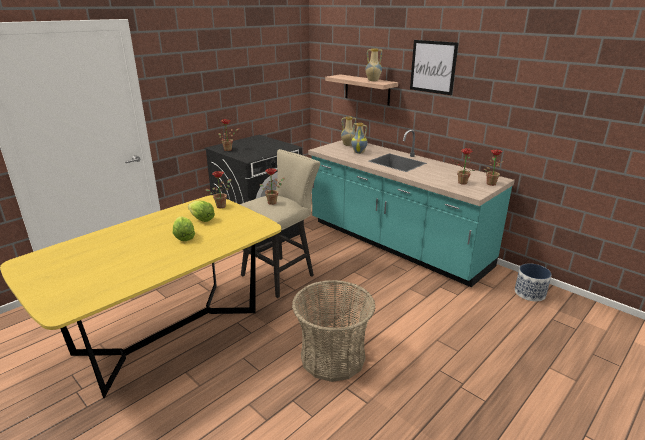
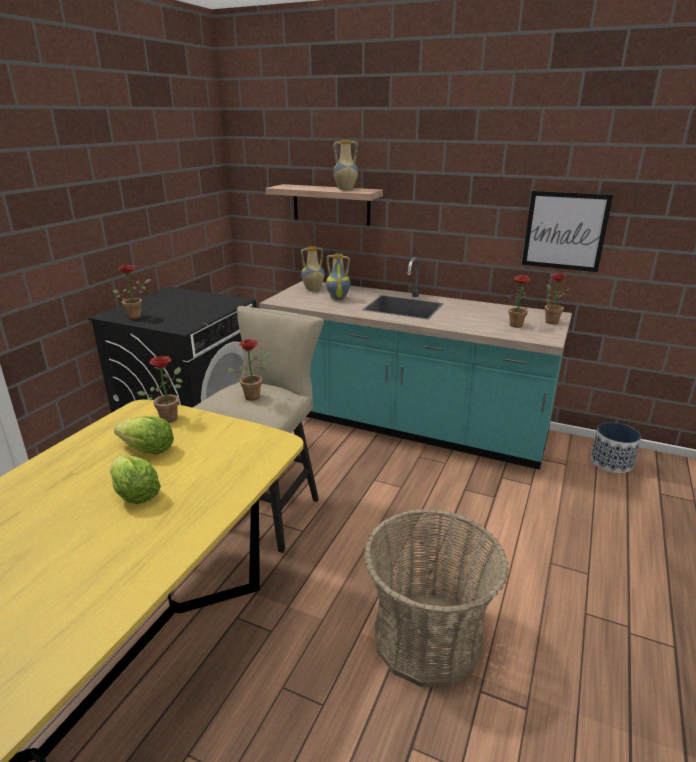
camera: 20 degrees left, 0 degrees up
picture [410,40,458,95] -> picture moved to [522,191,613,272]

